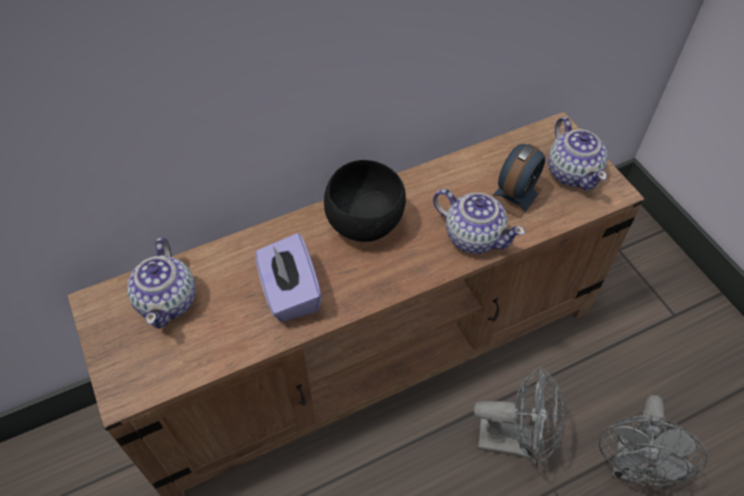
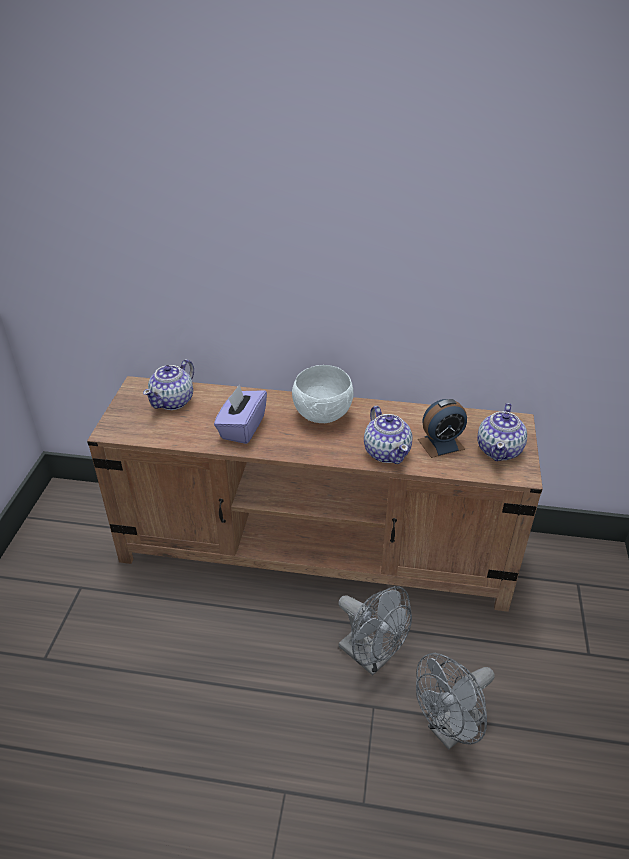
camera: 35 degrees right, 15 degrees down
black bowl [324,160,406,242] -> white bowl [292,365,353,423]

